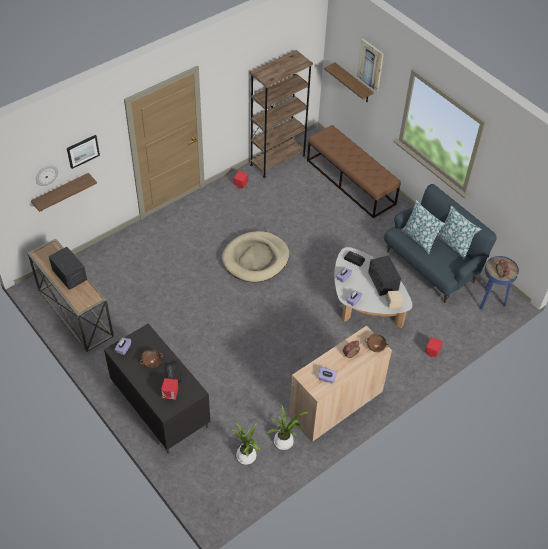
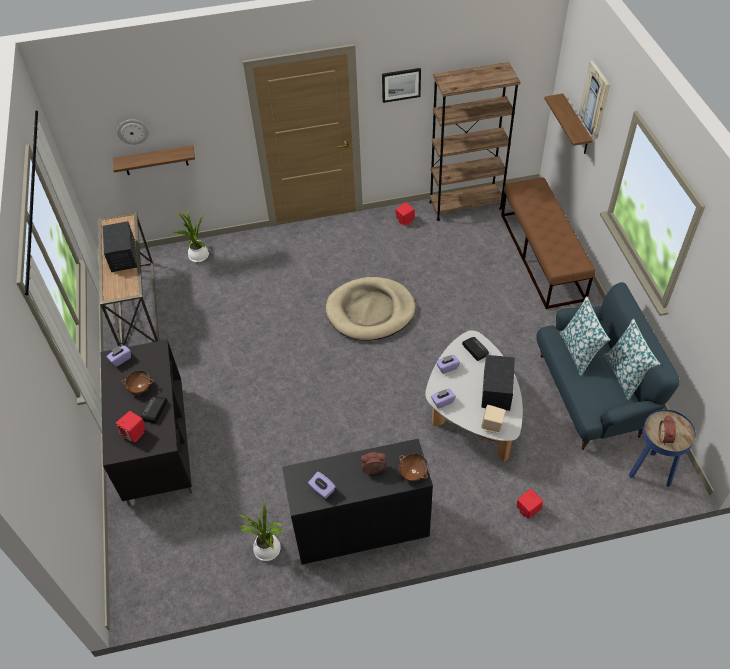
camera: 30 degrees right, 0 degrees up
picture [67,135,100,169] -> picture moved to [382,68,421,103]
potted plant [231,422,260,465] -> potted plant moved to [173,210,209,262]
beige cabinet [289,326,392,442] -> black cabinet [282,439,433,565]

